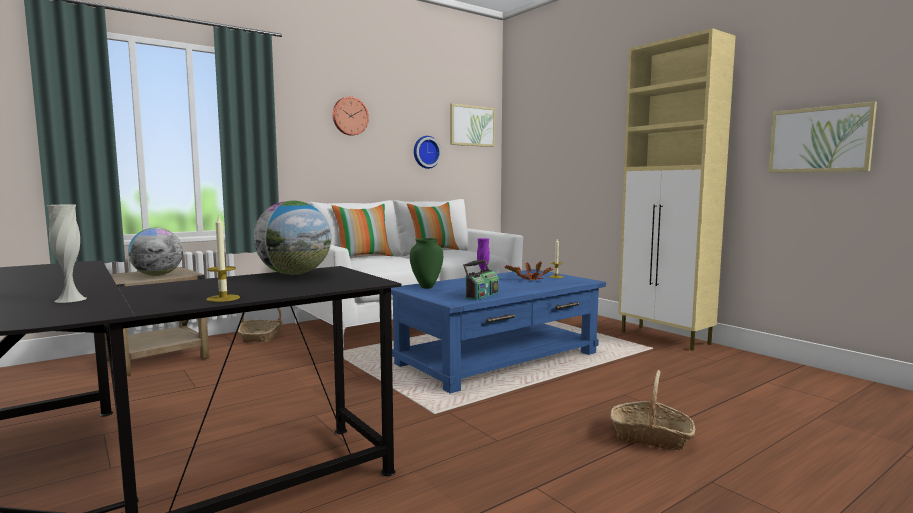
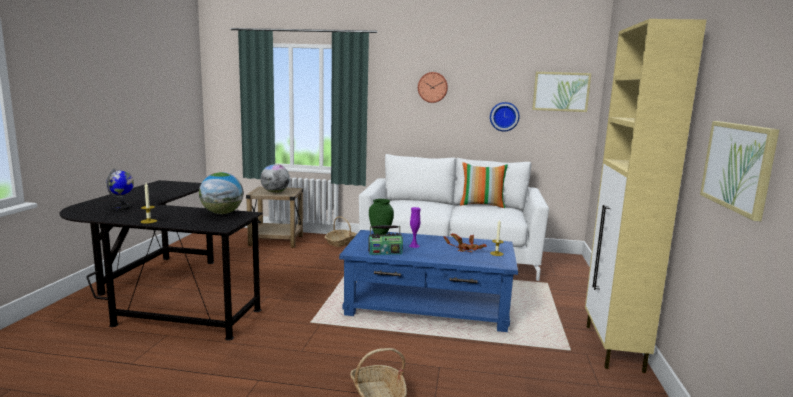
camera: 45 degrees right, 5 degrees up
white vase [47,205,87,303] -> globe [106,169,134,210]
pillow [332,204,393,257] -> none

